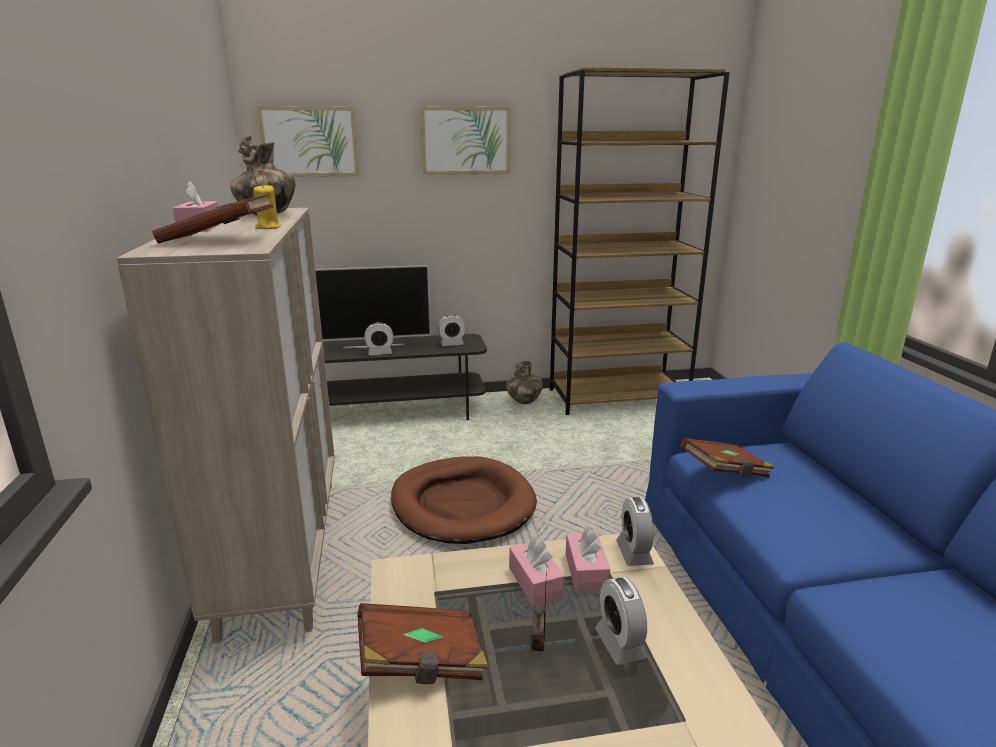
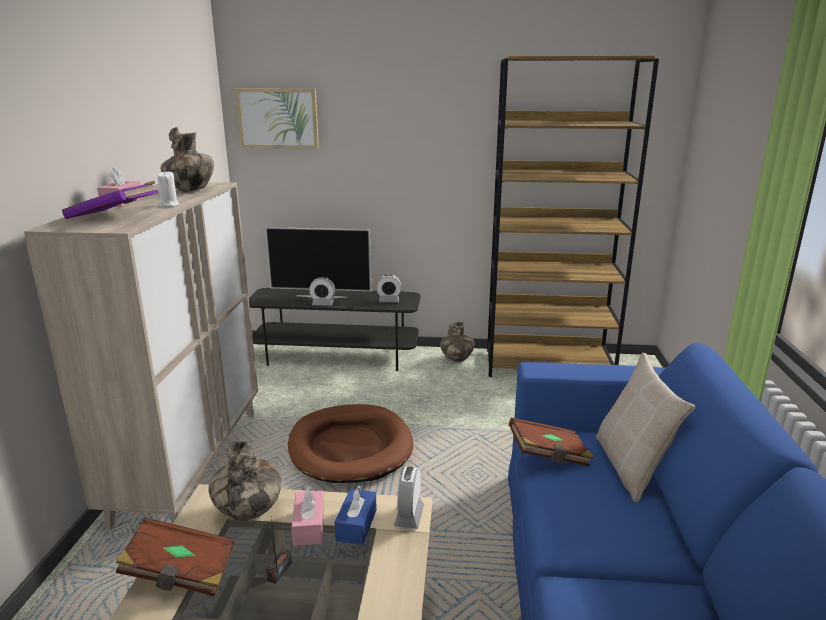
camera: 15 degrees right, 0 degrees up
brown book [153,192,273,243] -> purple book [62,181,158,219]
yellow candle [253,183,281,229] -> white candle [157,170,180,207]
picture [420,106,511,175] -> none
pink tissue box [566,526,610,593] -> blue tissue box [334,485,377,545]
alarm clock [595,577,647,665] -> none
none -> vase [208,440,281,521]
none -> beige pillow [596,353,695,502]

